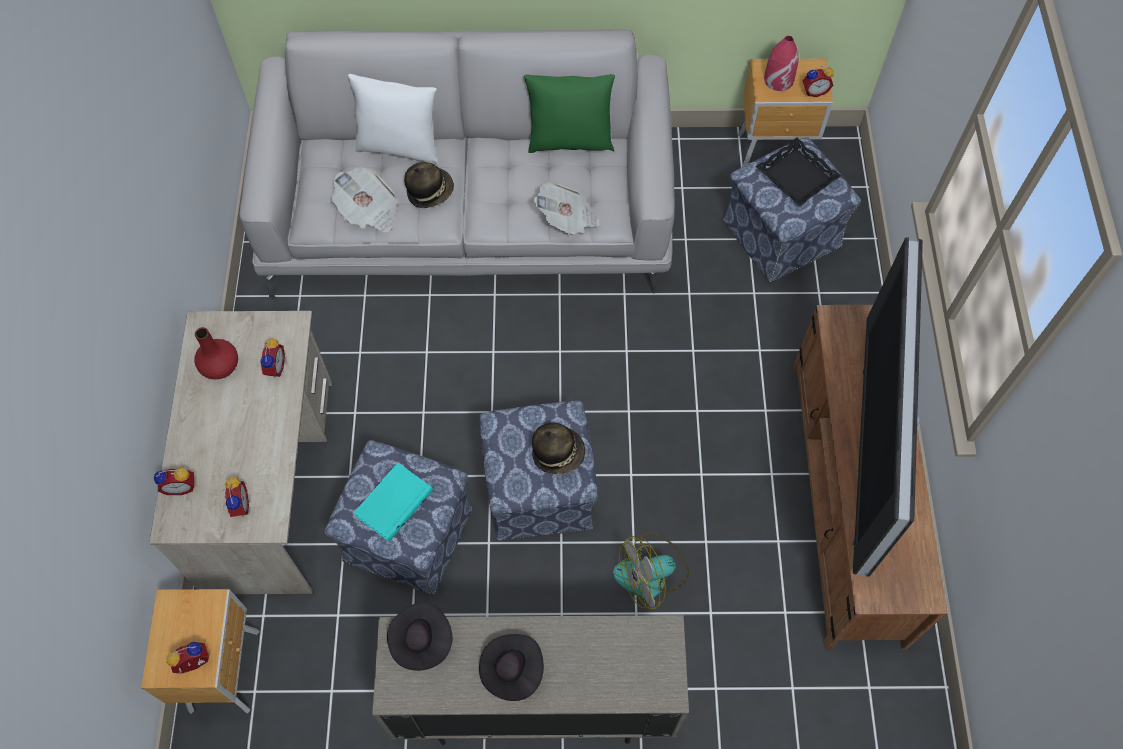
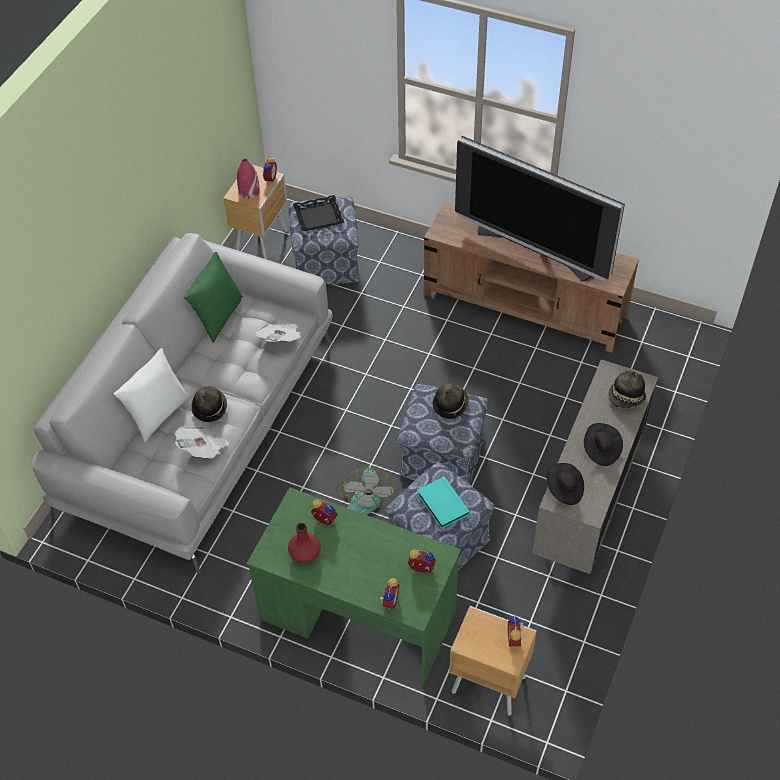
camera: 65 degrees left, 10 degrees down
beige desk [149,311,332,594] -> green desk [246,487,461,684]
fan [613,533,689,610] -> fan moved to [336,467,395,515]
none -> hat [608,371,646,408]

